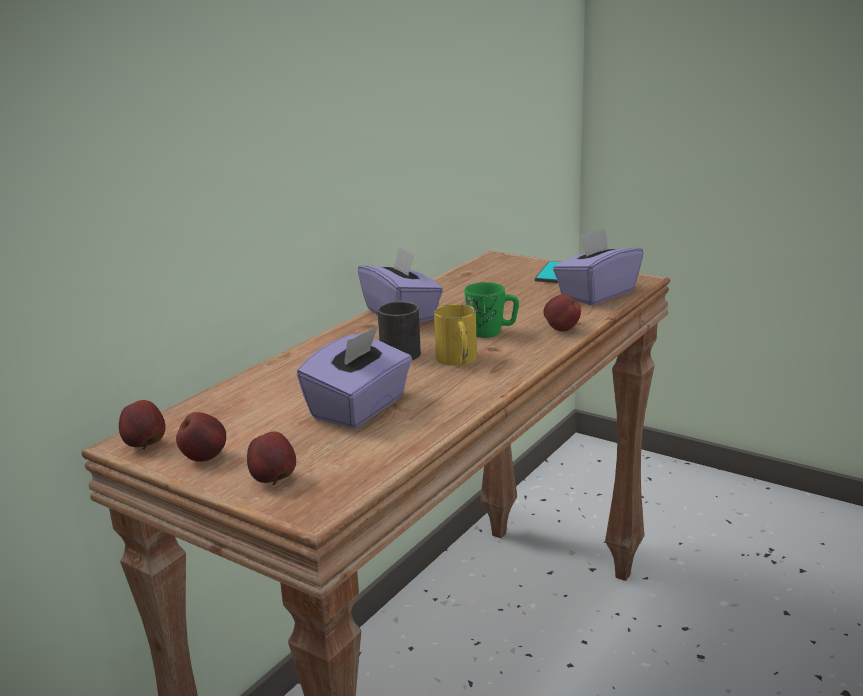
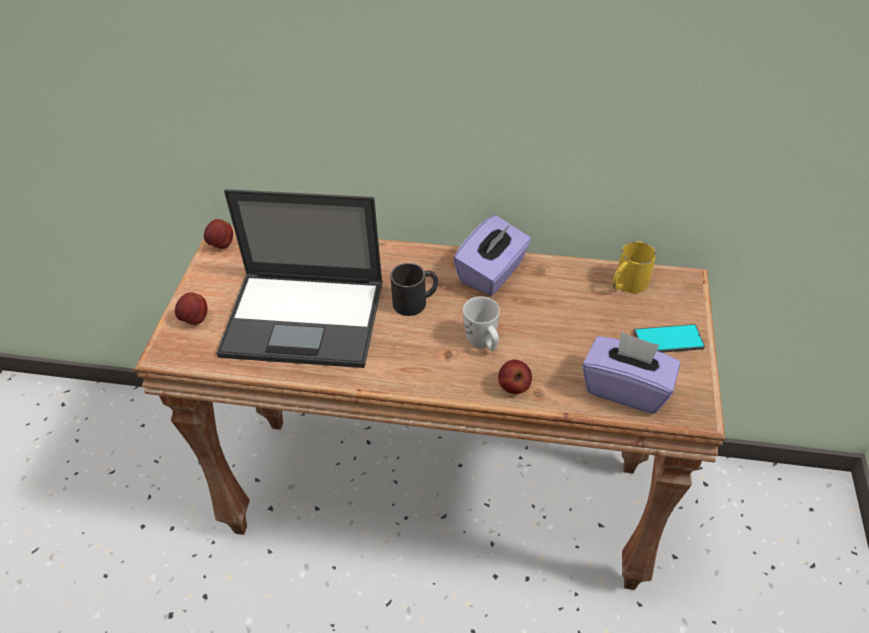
camera: 65 degrees right, 25 degrees up
apple [176,412,226,462] -> none
purple tissue box [297,326,412,429] -> laptop [216,189,383,368]
yellow mug [434,304,477,366] -> yellow mug moved to [612,241,656,293]
green mug [465,282,519,338] -> white mug [463,296,500,351]

